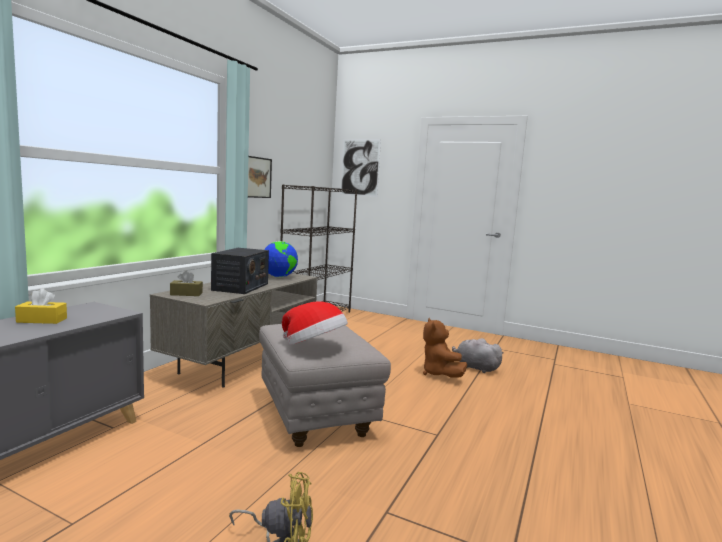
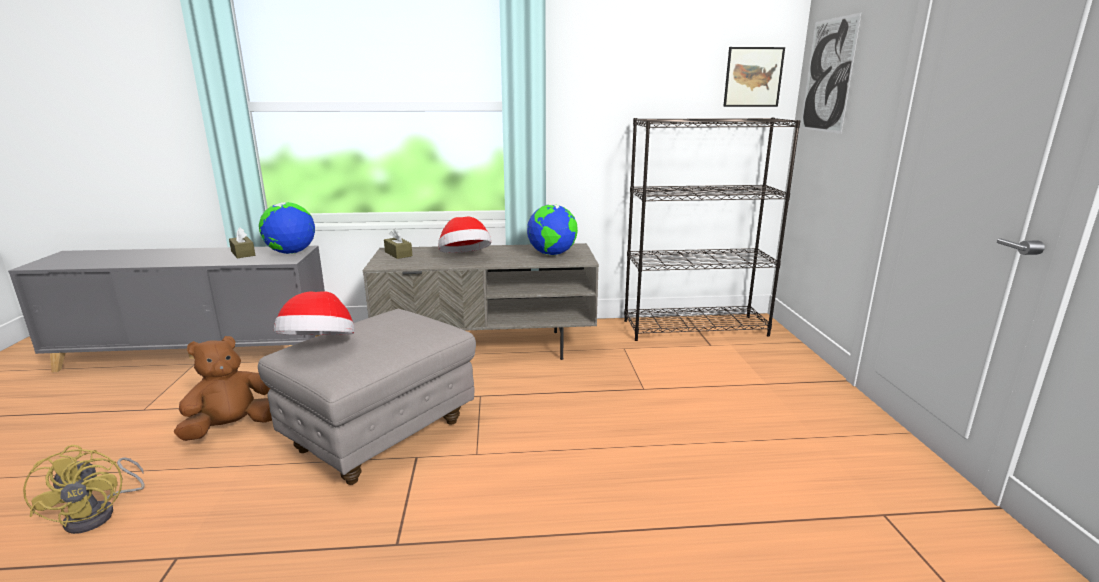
camera: 60 degrees right, 10 degrees up
yellow tissue box [15,288,67,324] -> brown tissue box [229,228,255,258]
radio [211,248,269,294] -> hat [438,217,491,253]
picture [248,156,272,198] -> picture moved to [723,47,785,107]
brown plush toy [423,318,467,377] -> brown plush toy moved to [174,336,272,441]
grey plush toy [452,338,504,373] -> none
none -> globe [259,202,315,254]

